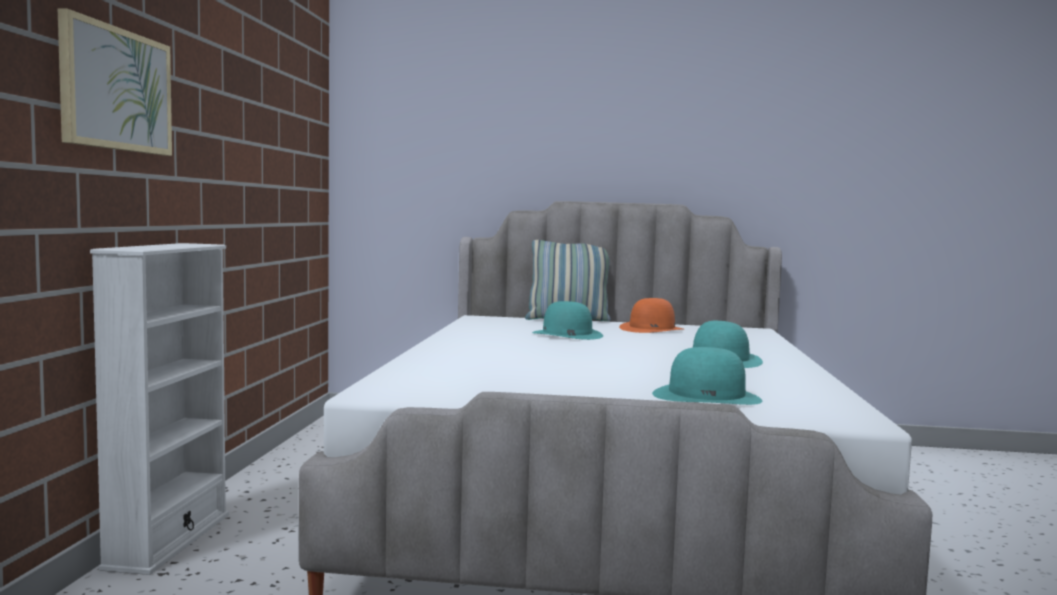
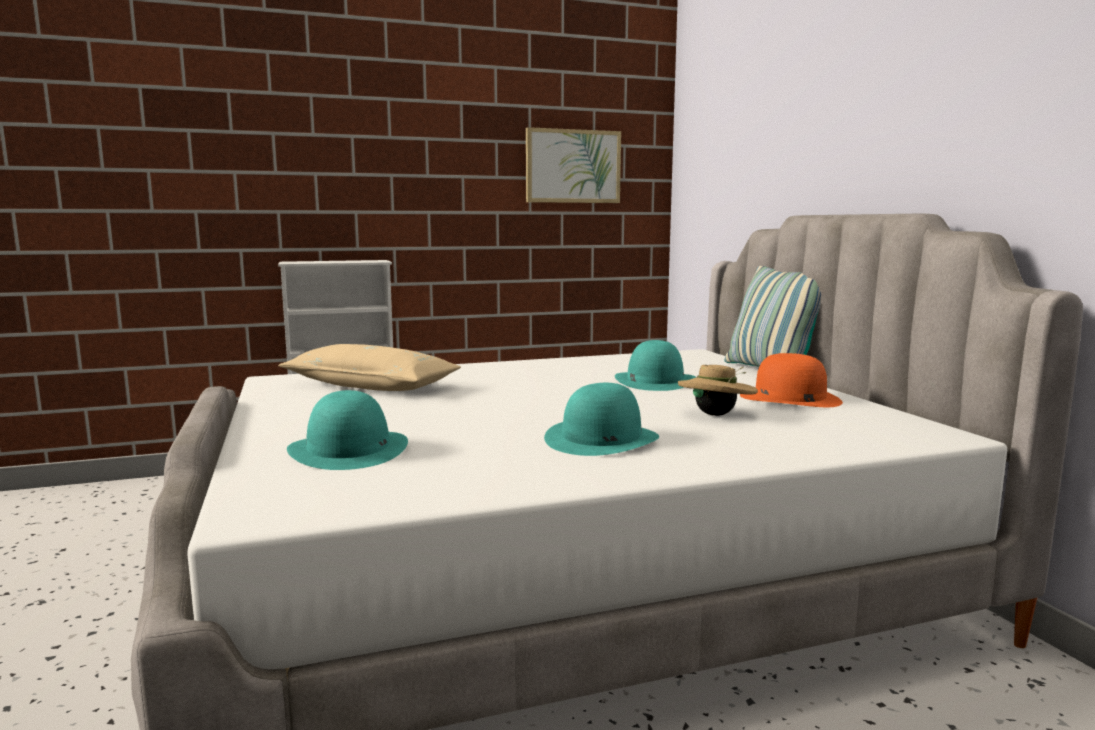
camera: 65 degrees right, 5 degrees up
picture [58,8,172,156] -> picture moved to [526,127,621,203]
none -> beige pillow [278,344,461,391]
none -> beige hat [678,365,758,416]

